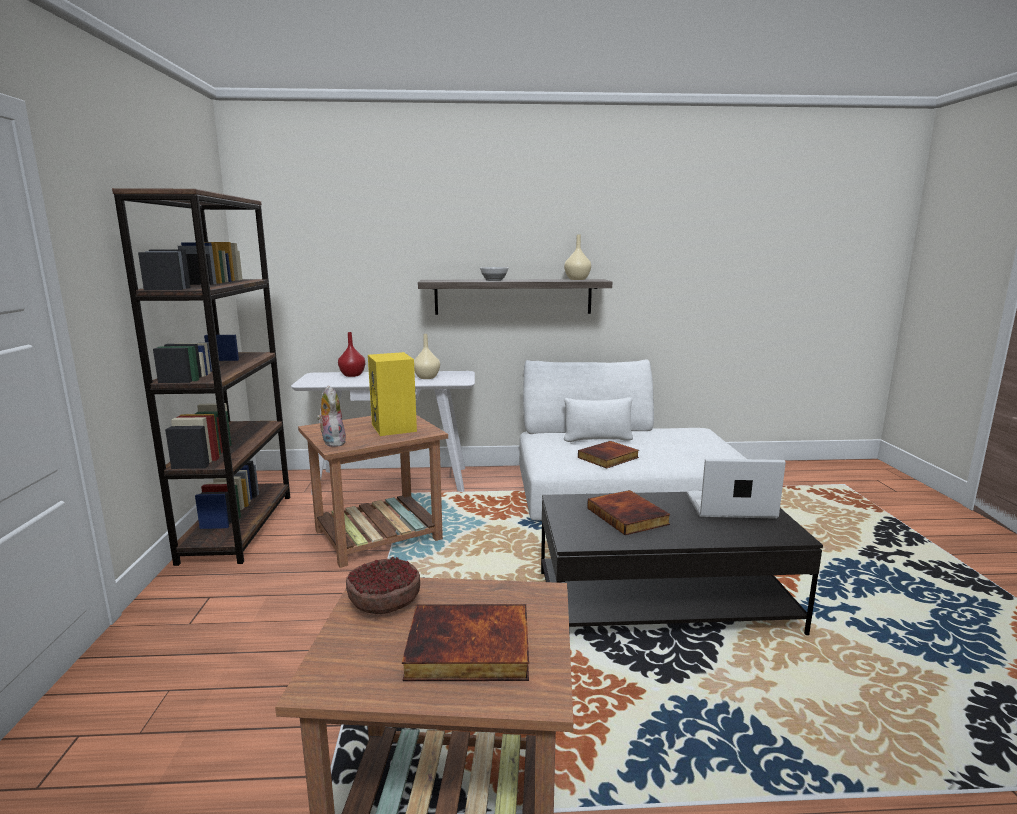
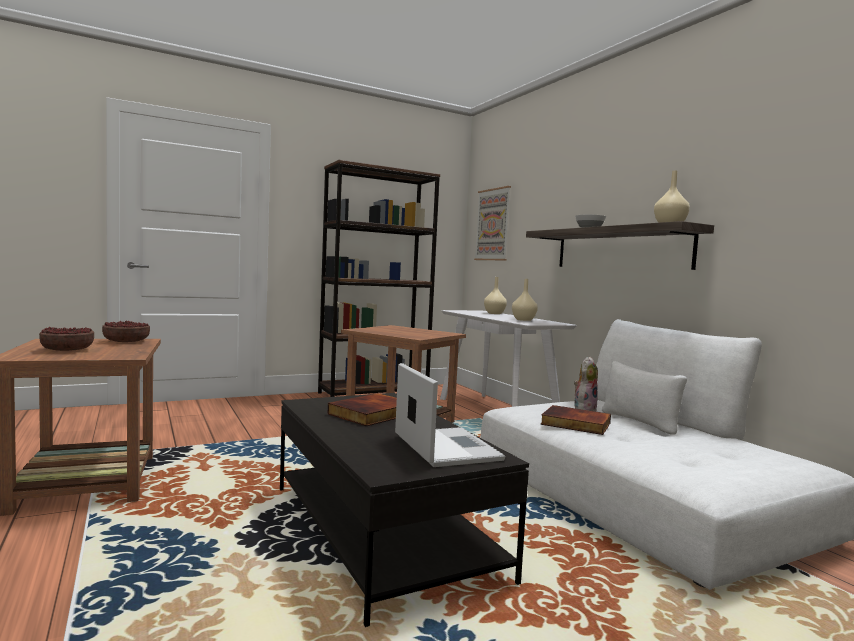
camera: 65 degrees right, 10 degrees down
plush toy [317,385,346,447] -> plush toy moved to [574,357,598,412]
red vase [338,332,365,377] -> beige vase [484,277,507,314]
yellow speaker [368,352,417,436] -> none
book [402,604,529,681] -> bowl [39,327,94,351]
none -> picture [474,186,511,260]

